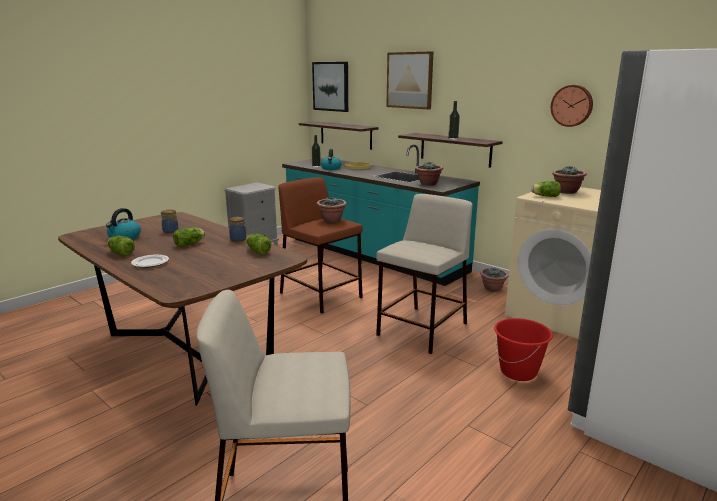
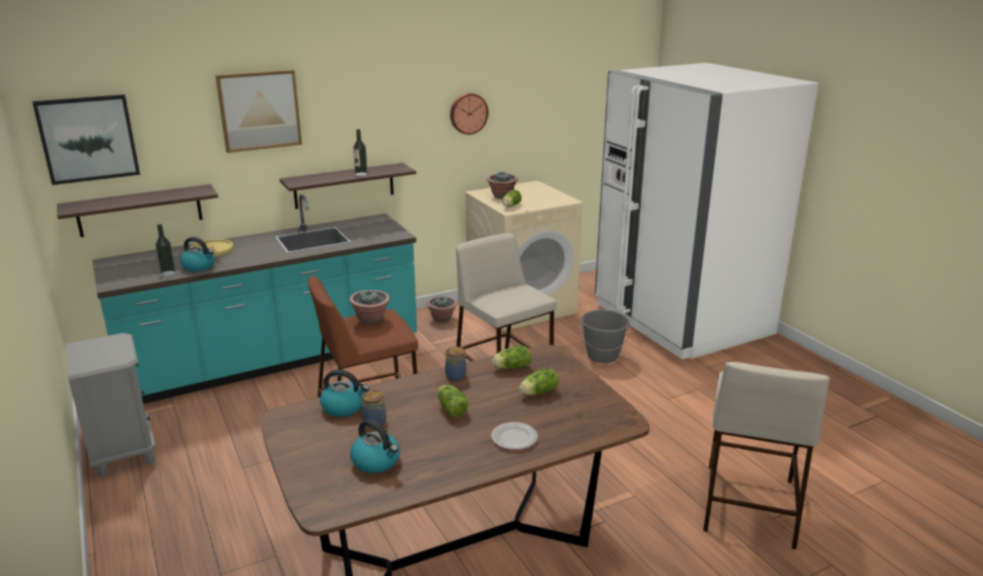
camera: 70 degrees left, 5 degrees up
lettuce [107,235,135,256] -> lettuce moved to [519,368,559,395]
potted plant [415,162,443,186] -> none
red bucket [494,318,553,381] -> grey bucket [579,310,631,363]
none -> kettle [320,370,369,417]

